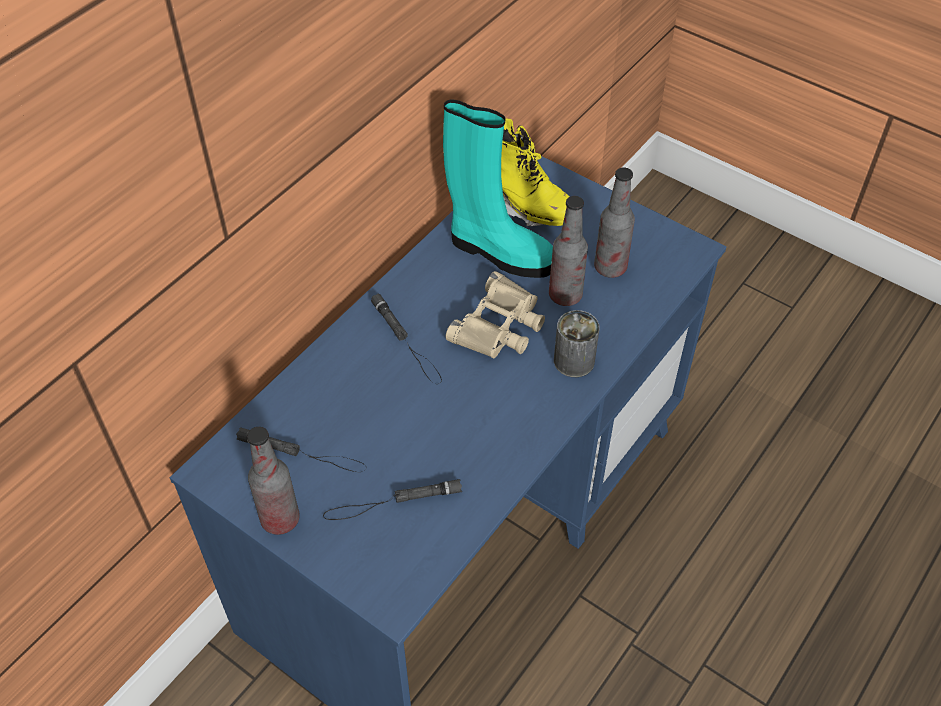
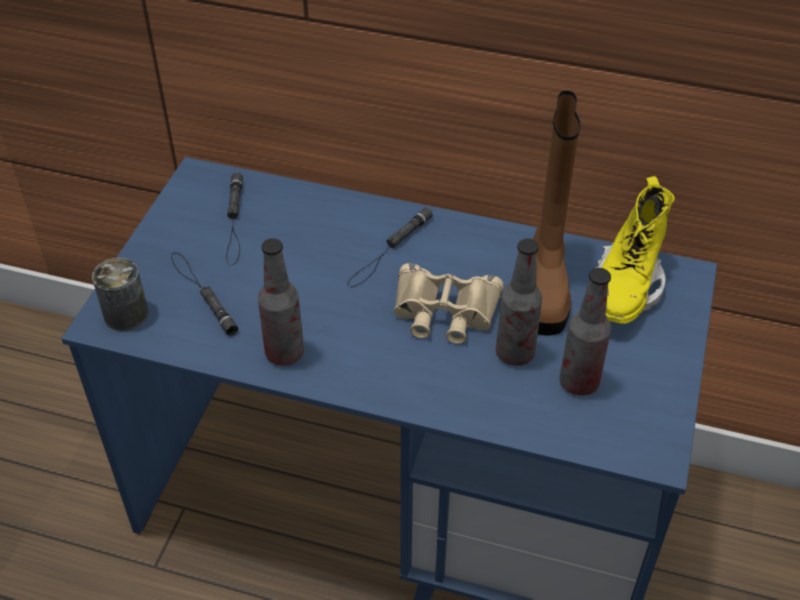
camera: 70 degrees right, 5 degrees down
bottle [247,427,300,535] -> bottle moved to [258,238,304,366]
turquoise boot [443,99,553,278] -> brown boot [533,91,580,335]
can [554,310,600,377] -> can moved to [92,258,148,331]

